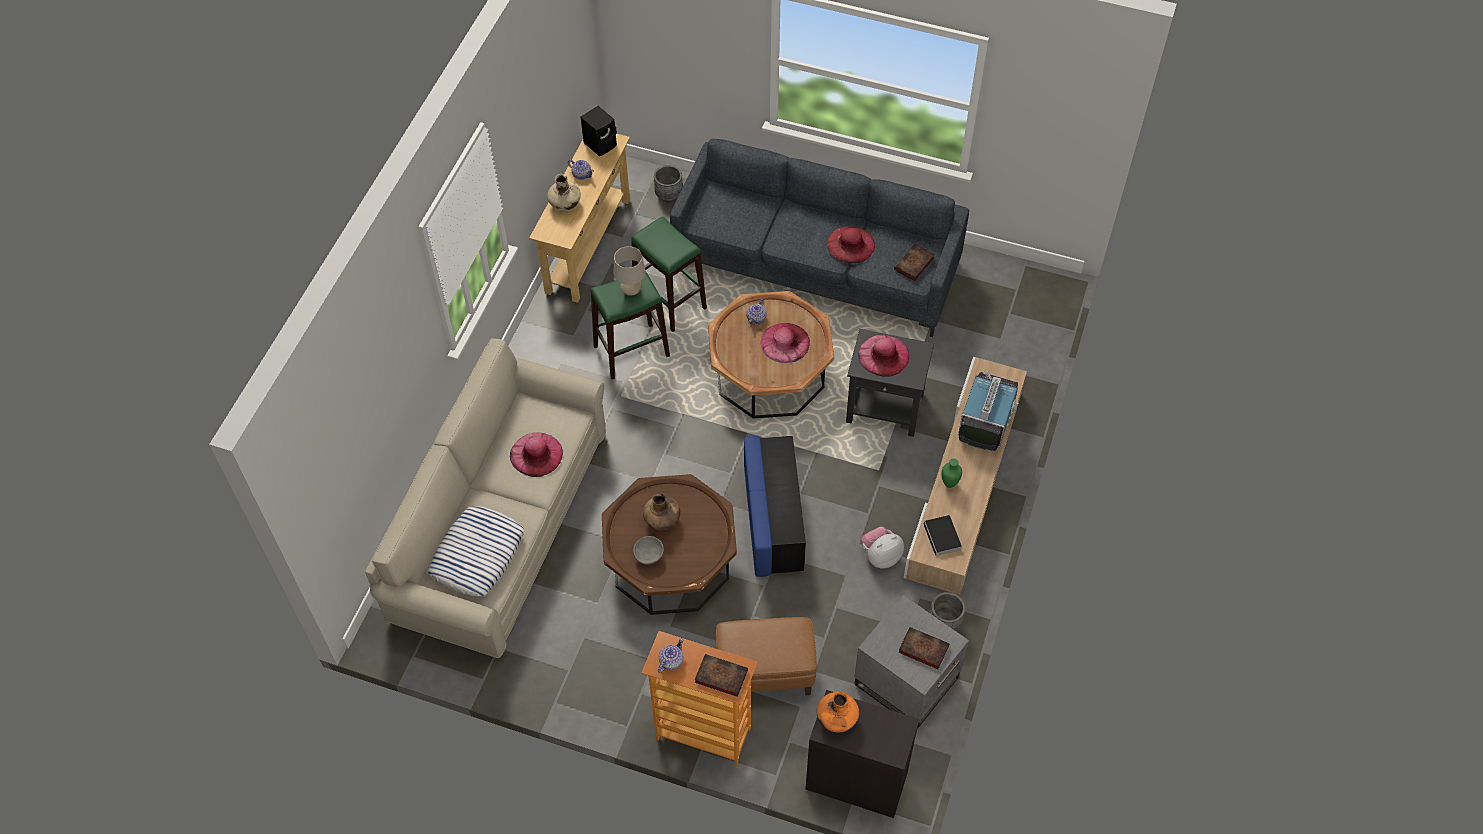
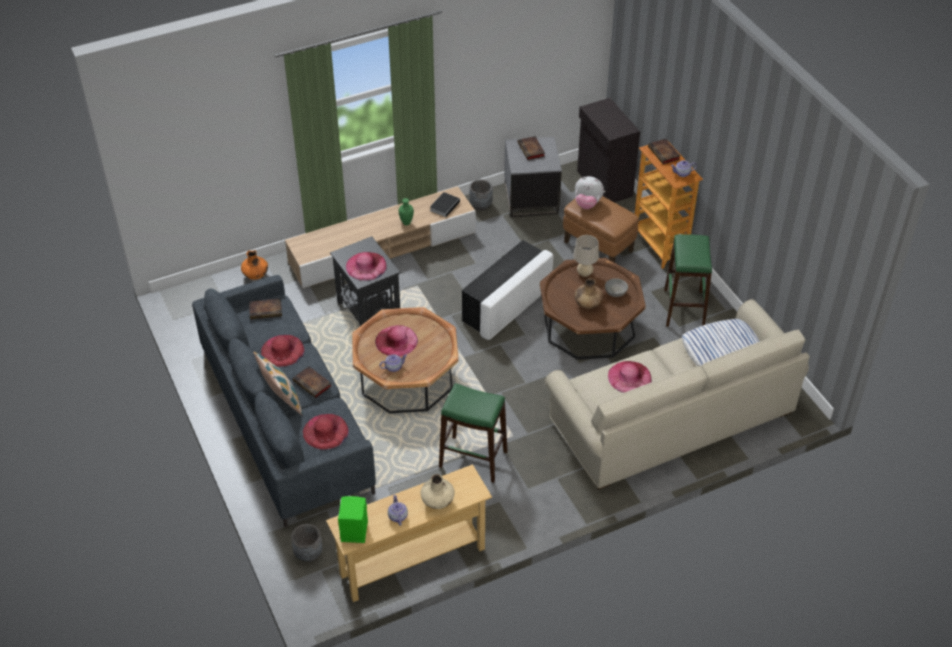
camera: 135 degrees left, 10 degrees down
black speaker [581,106,617,156] -> green speaker [338,496,368,543]
beige table lamp [613,246,646,296] -> beige table lamp moved to [573,235,599,277]
green stool [631,217,707,332] -> green stool moved to [664,234,712,327]
blue ottoman [744,435,806,577] -> white ottoman [462,240,553,340]
orange vase [817,692,859,732] -> orange vase moved to [241,250,268,280]
plush toy [861,527,904,568] -> plush toy moved to [575,176,604,209]
television [958,371,1018,451] -> none
none -> pillow [253,352,303,415]
none -> book [293,366,332,398]
none -> red hat [303,414,349,450]

